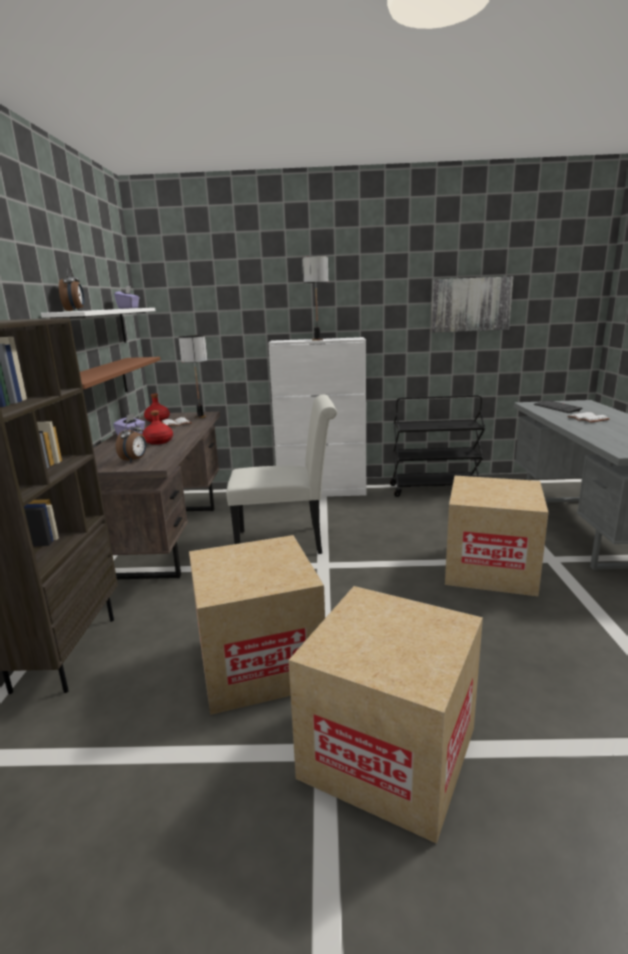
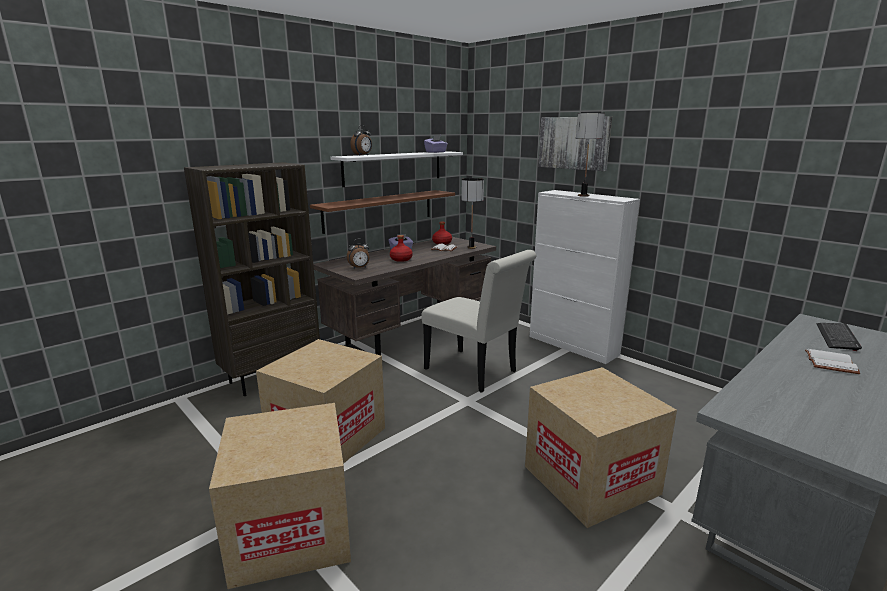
camera: 45 degrees right, 0 degrees up
black cart [390,395,485,497] -> none
picture [431,277,513,333] -> picture moved to [538,116,612,171]

